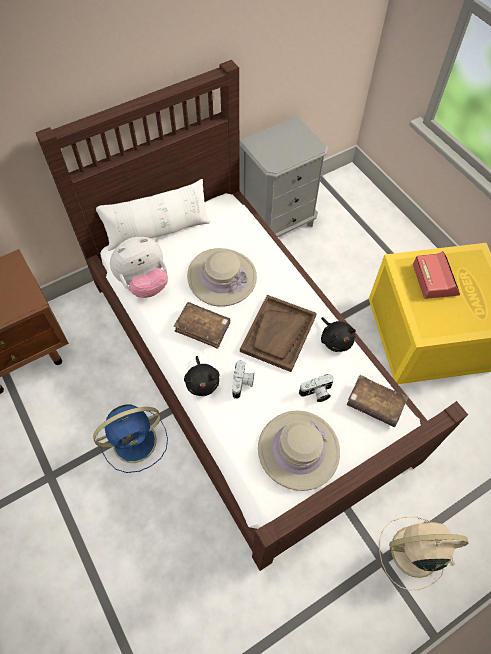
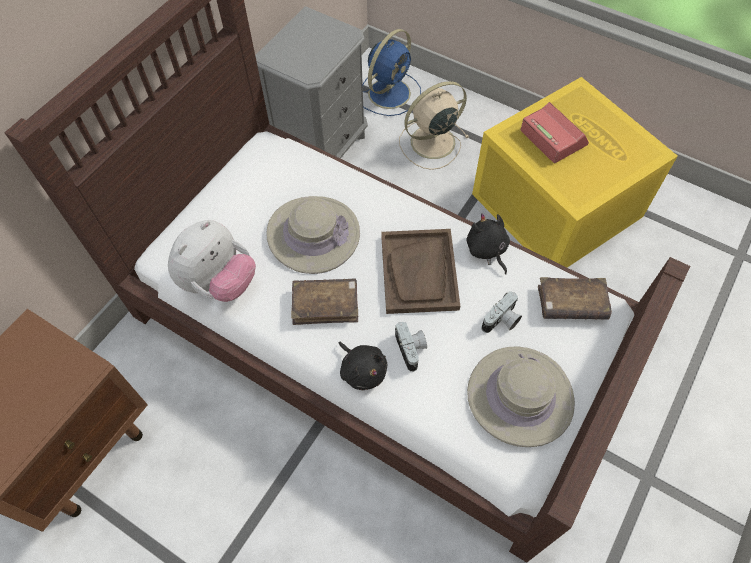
camera: 25 degrees left, 0 degrees up
blue fan [93,404,168,473] -> blue fan moved to [363,29,421,116]
white pillow [96,179,211,251] -> none
black plush toy [321,317,356,352] -> black plush toy turned 150 degrees counterclockwise [467,213,510,275]
beige fan [379,517,469,590] -> beige fan moved to [399,81,469,170]

